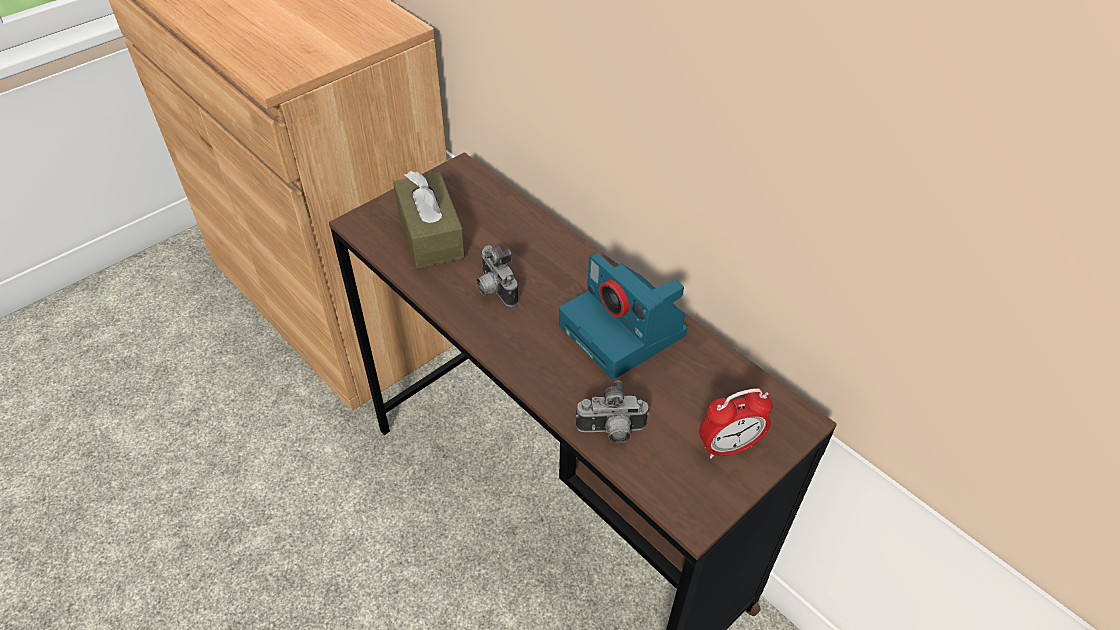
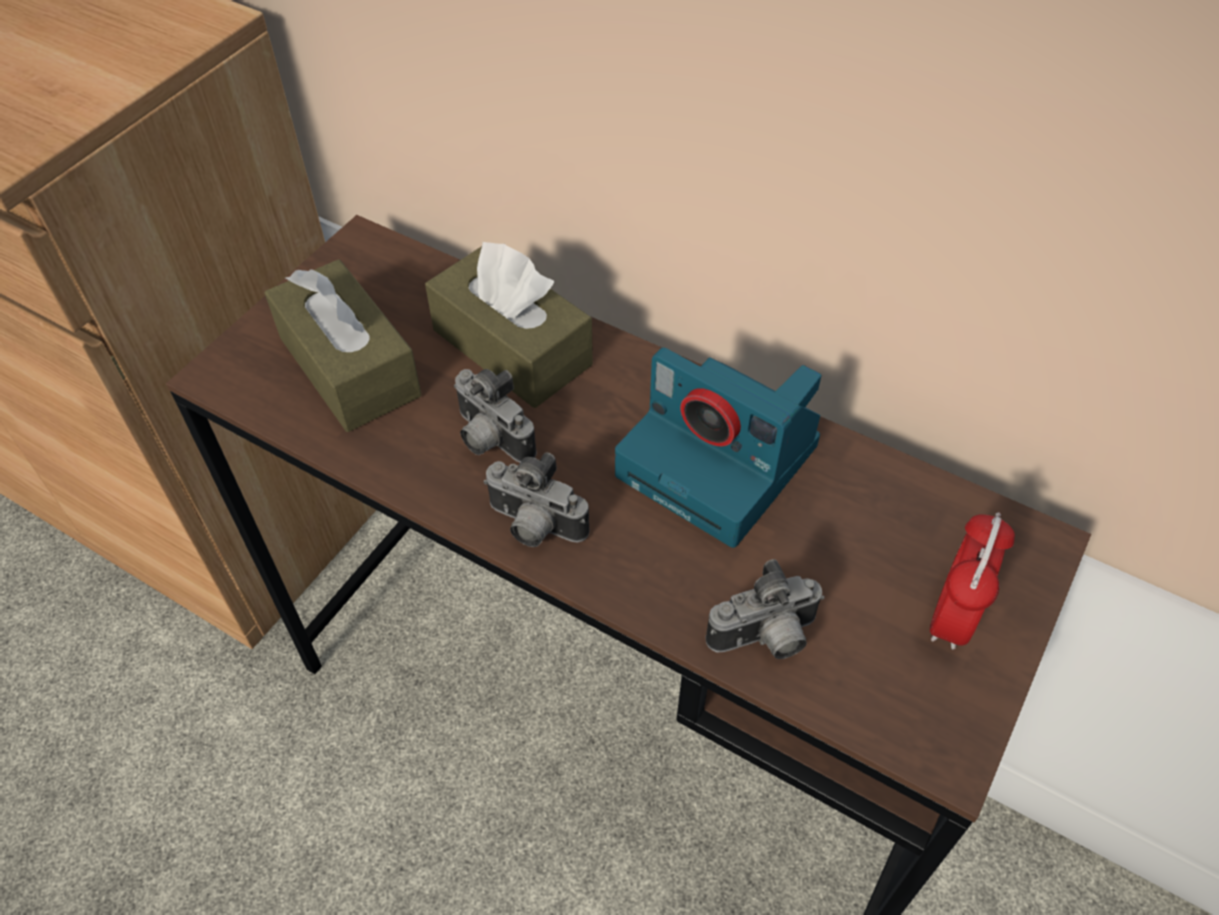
camera: 15 degrees left, 5 degrees up
alarm clock [699,388,773,459] -> alarm clock turned 150 degrees clockwise [930,512,1015,650]
none -> brown tissue box [425,241,593,408]
none -> camera [483,452,590,547]

